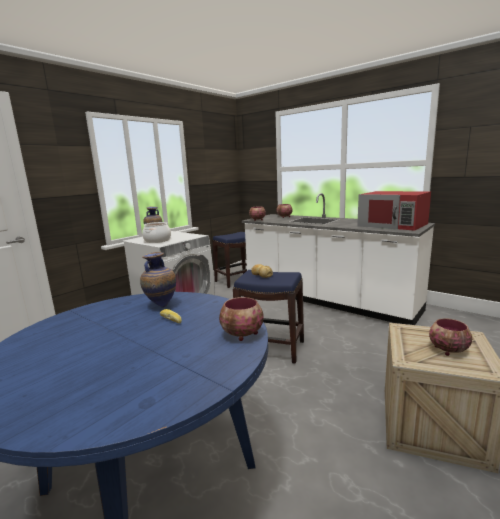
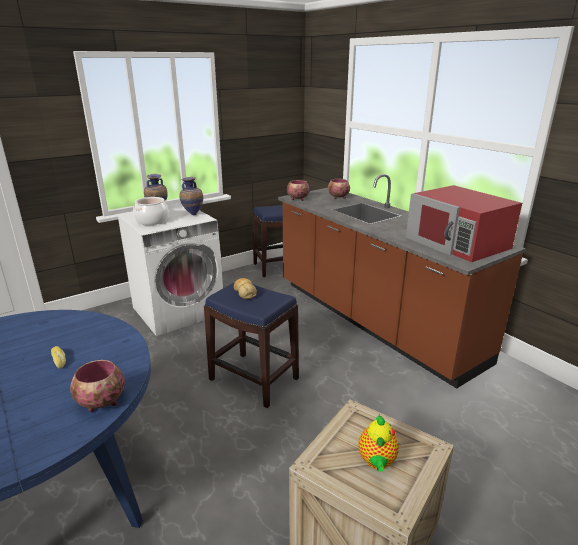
camera: 15 degrees right, 10 degrees up
vase [140,252,176,308] -> vase moved to [179,177,203,215]
white counter [242,193,435,325] -> brown counter [278,174,526,389]
bowl [429,318,472,356] -> teapot [358,414,399,472]

